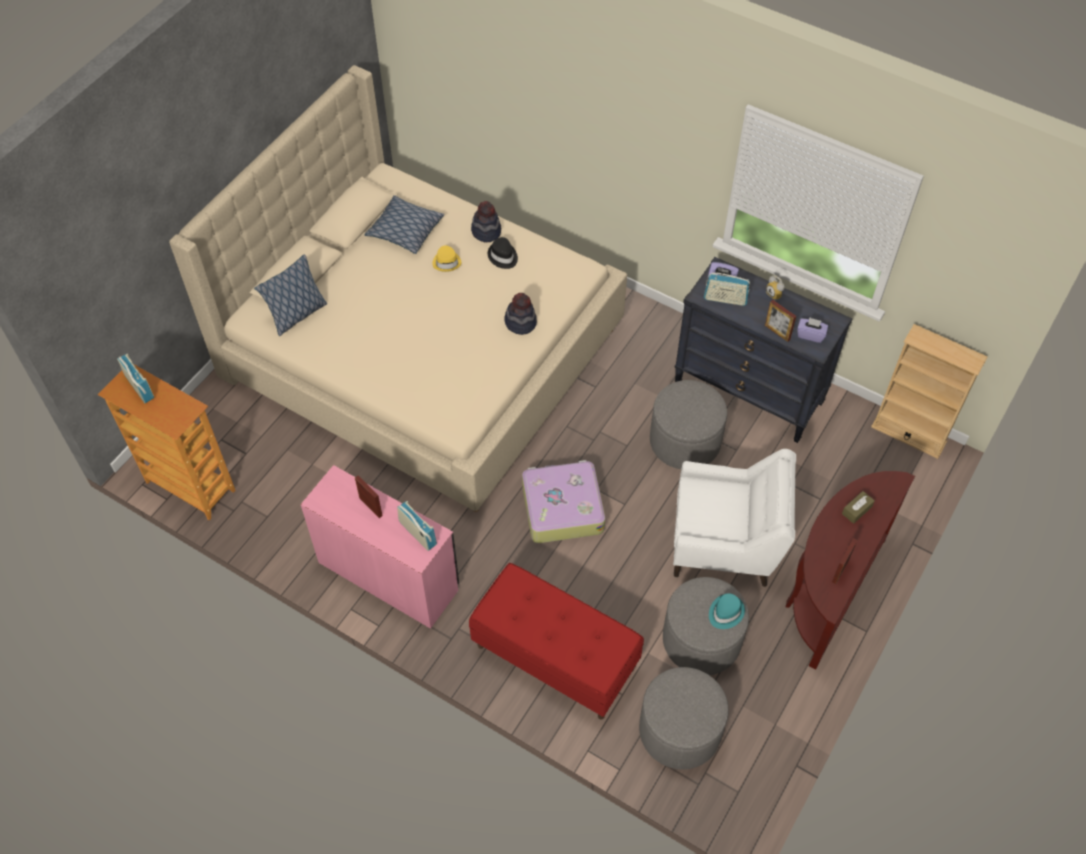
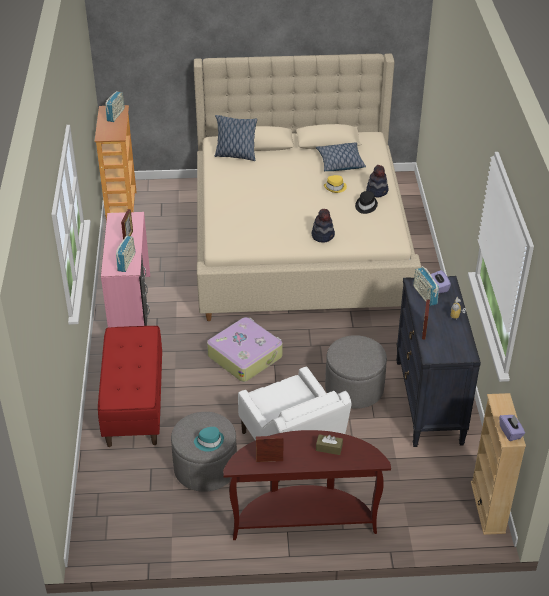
camera: 55 degrees right, 15 degrees down
grey ottoman [639,667,729,769] -> none
purple tissue box [797,317,828,343] -> purple tissue box moved to [499,415,525,441]

